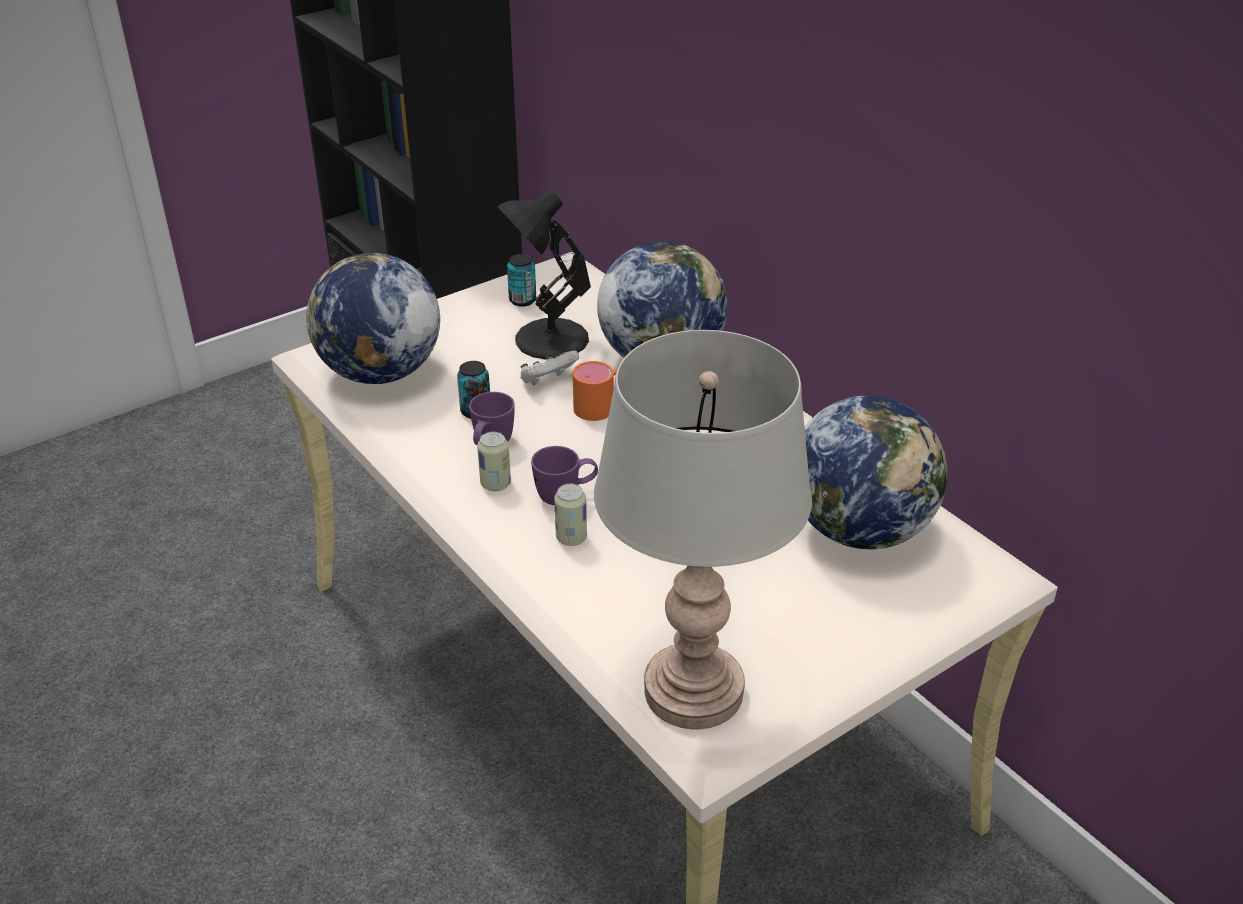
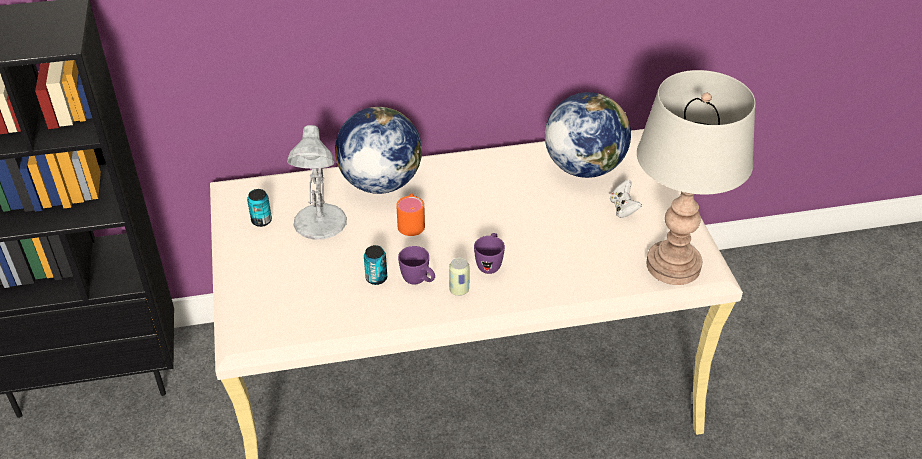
camera: 65 degrees left, 5 degrees up
globe [306,253,440,384] -> none
black table lamp [497,189,591,360] -> white table lamp [287,125,347,240]
white game controller [521,350,579,385] -> white game controller moved to [610,180,642,218]
can [554,484,587,546] -> none

